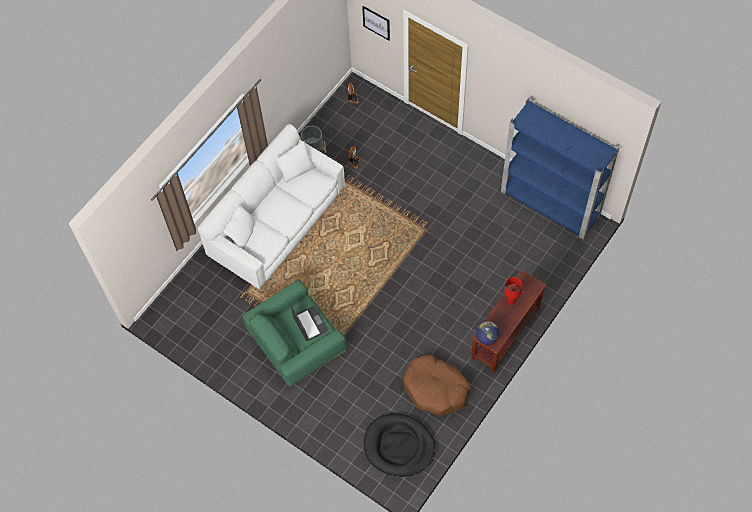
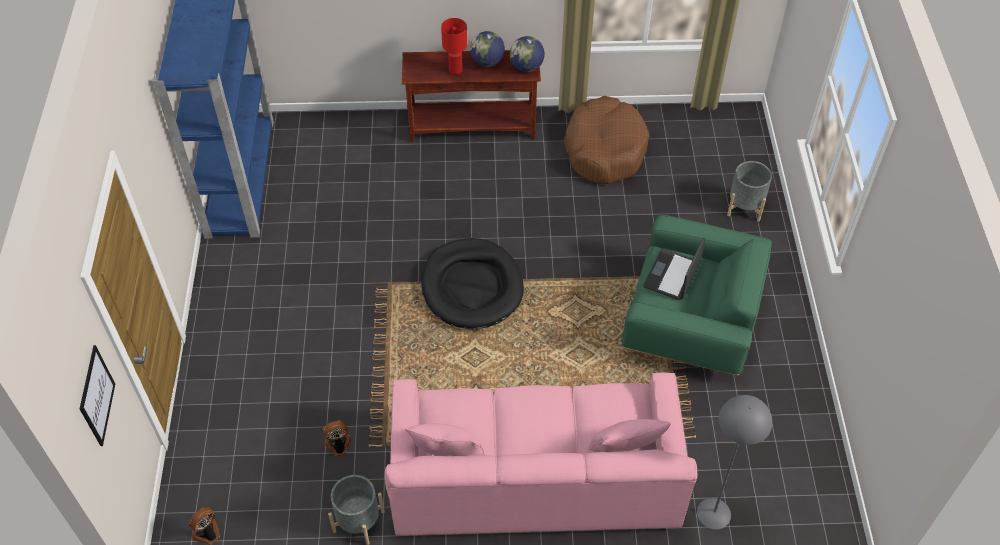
camera: 130 degrees left, 10 degrees down
white sofa [198,124,345,289] -> pink sofa [385,372,697,536]
black dog bed [364,413,435,477] -> black dog bed moved to [421,238,524,329]
none -> globe [470,31,505,67]
none -> grey floor lamp [697,395,772,529]
none -> grey planter [727,161,772,222]

